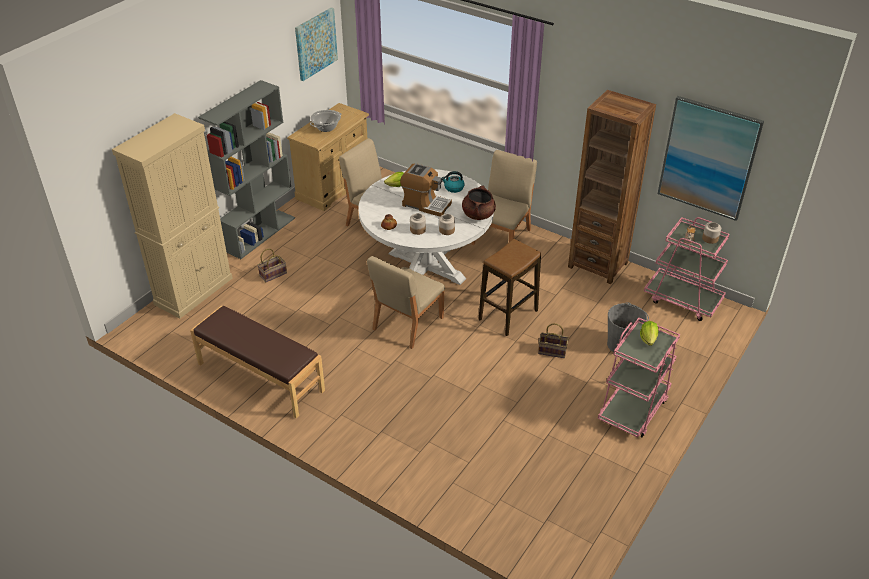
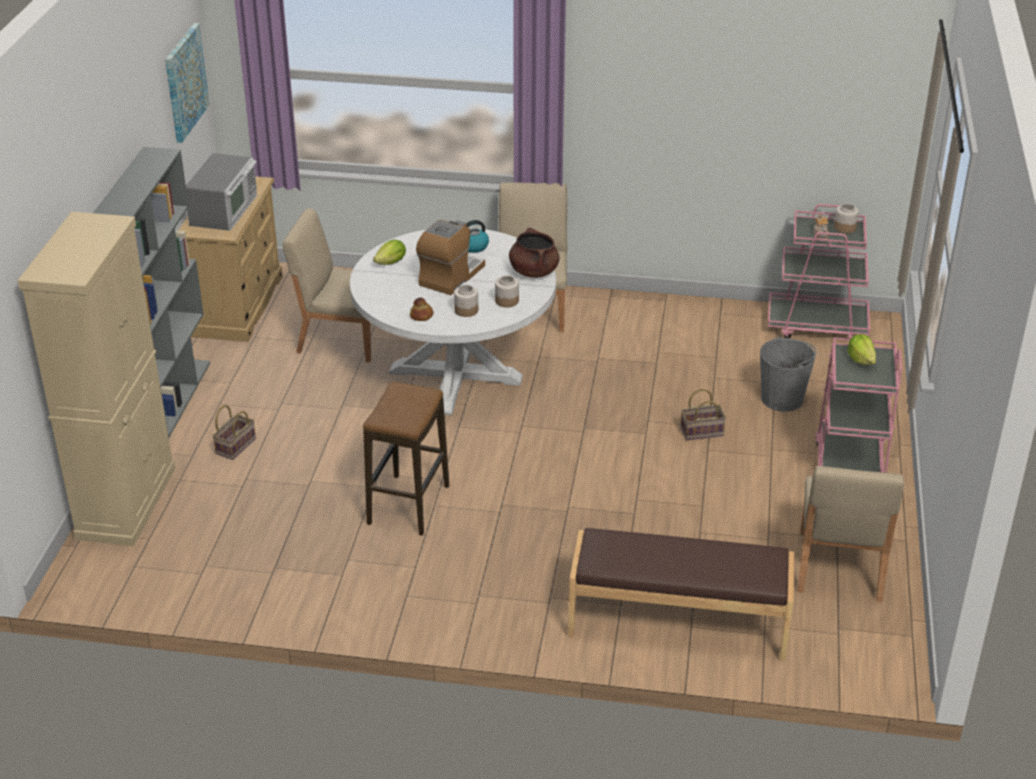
camera: 25 degrees left, 5 degrees down
brown bench [190,306,325,418] -> brown bench moved to [568,528,794,661]
cooking pot [310,110,341,132] -> microwave [186,153,257,231]
beige chair [367,256,445,349] -> beige chair moved to [798,466,904,602]
coffee machine [400,163,452,216] -> coffee machine turned 60 degrees counterclockwise [416,220,485,295]
stool [478,239,541,336] -> stool moved to [363,381,449,536]
brown bookcase [568,90,656,284] -> none
picture [658,96,764,221] -> none

